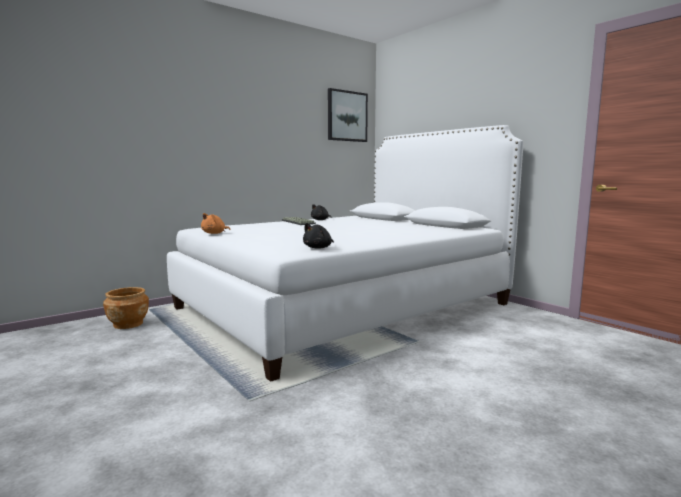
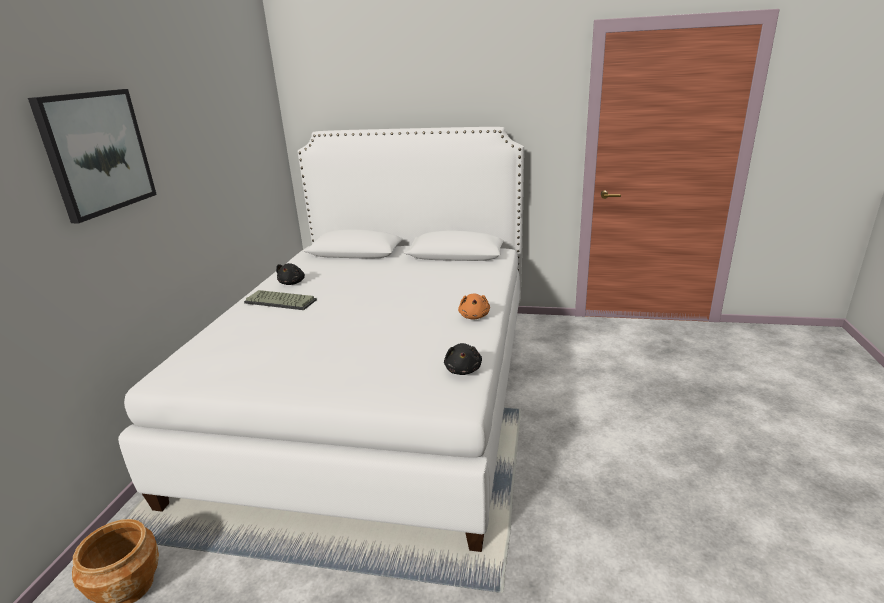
camera: 40 degrees left, 15 degrees up
orange plush toy [201,213,230,234] -> orange plush toy moved to [458,293,490,320]
picture [328,88,368,142] -> picture moved to [28,89,157,223]

